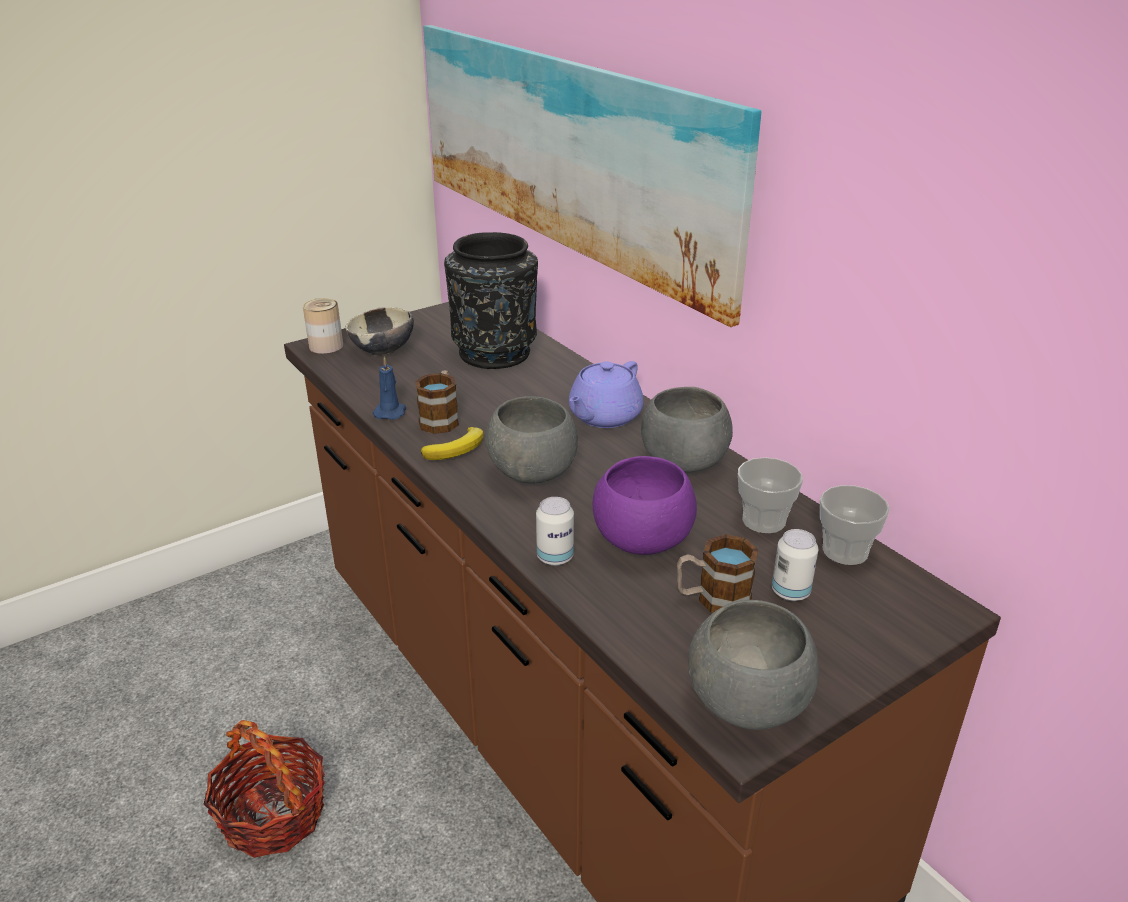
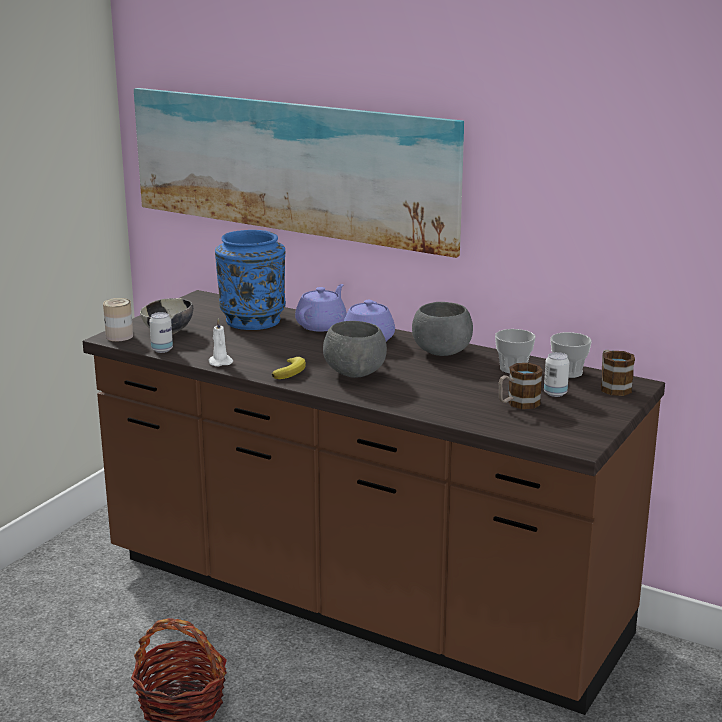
camera: 25 degrees left, 10 degrees down
blue candle [373,356,406,420] -> white candle [208,318,233,366]
mug [415,370,459,434] -> mug moved to [601,350,635,396]
black vase [444,232,538,369] -> blue vase [215,230,286,330]
can [536,497,574,566] -> can moved to [149,312,173,353]
purple bowl [592,456,697,555] -> none
grey bowl [688,600,819,730] -> none
none -> purple teapot [295,284,347,332]

